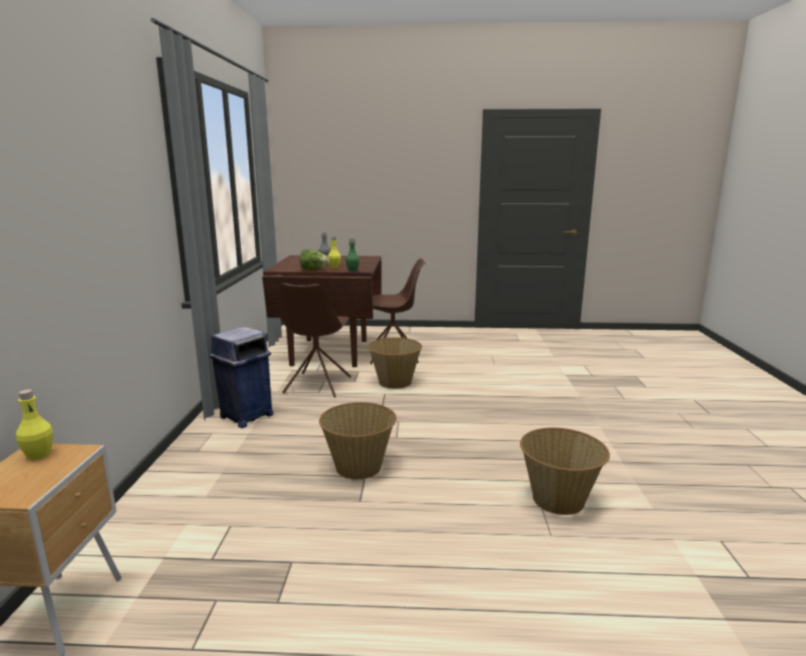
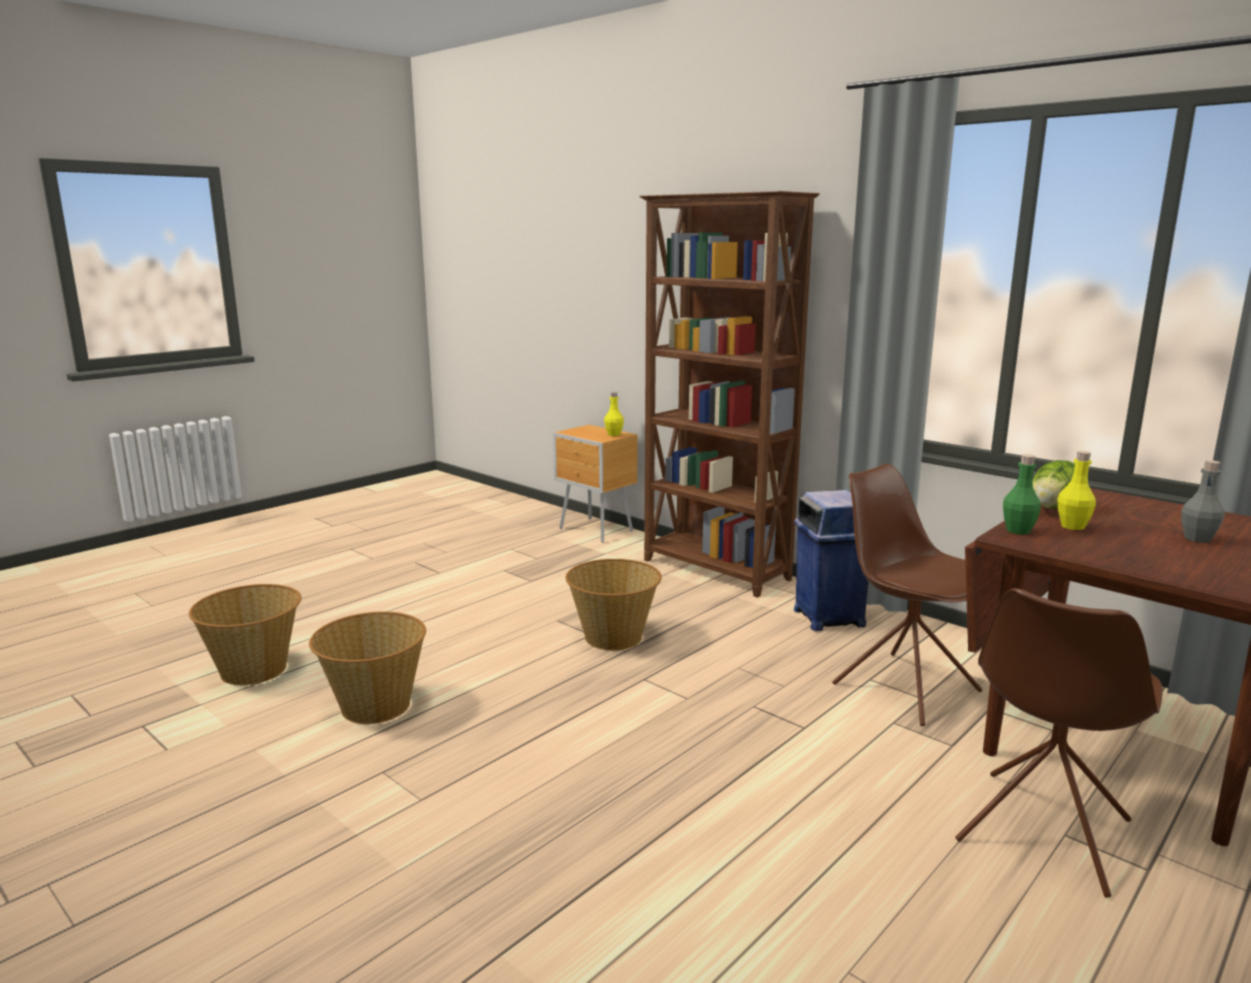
camera: 130 degrees right, 0 degrees up
basket [367,338,422,389] -> basket moved to [189,584,301,685]
none -> brown bookcase [639,191,820,598]

